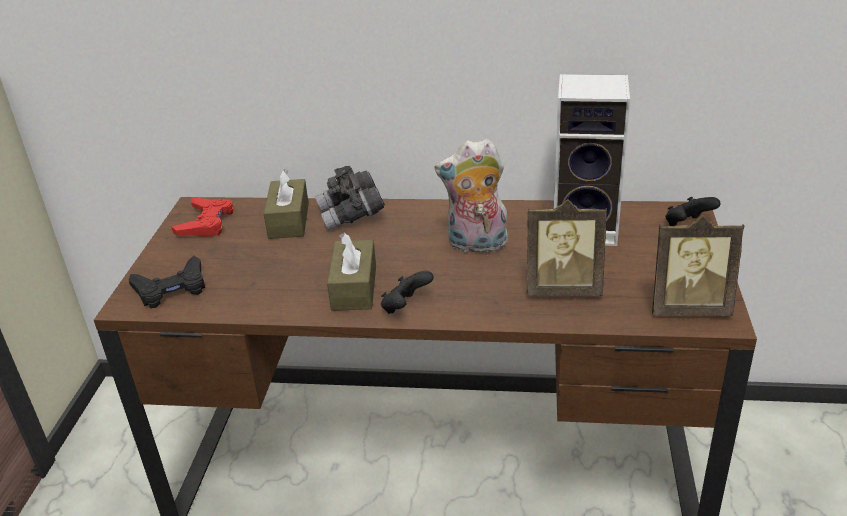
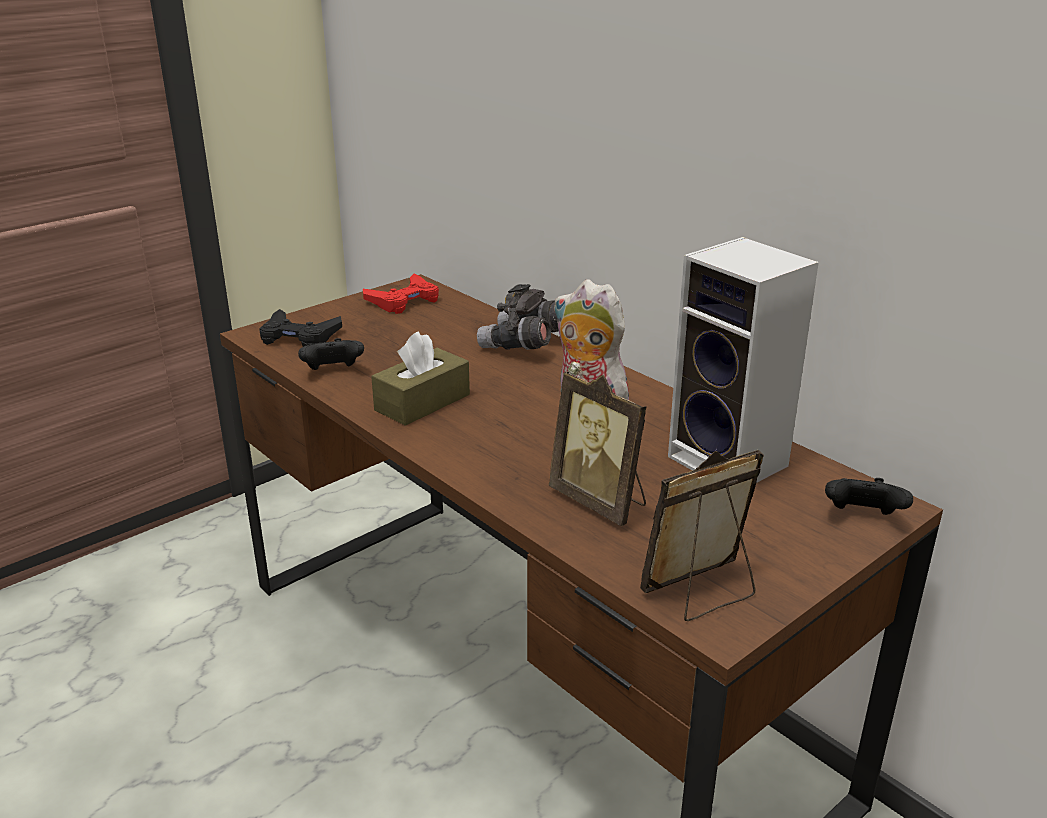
camera: 40 degrees right, 5 degrees down
brown tissue box [263,169,309,239] -> none
black game controller [381,270,434,314] -> black game controller moved to [298,338,364,370]
picture frame [652,215,744,316] -> picture frame turned 105 degrees clockwise [640,450,764,621]

